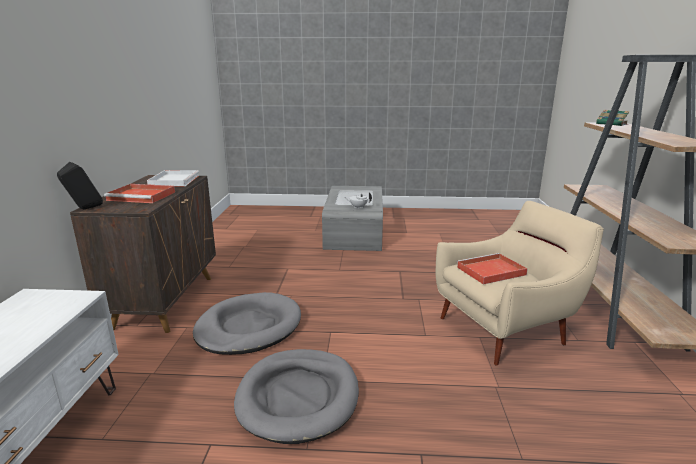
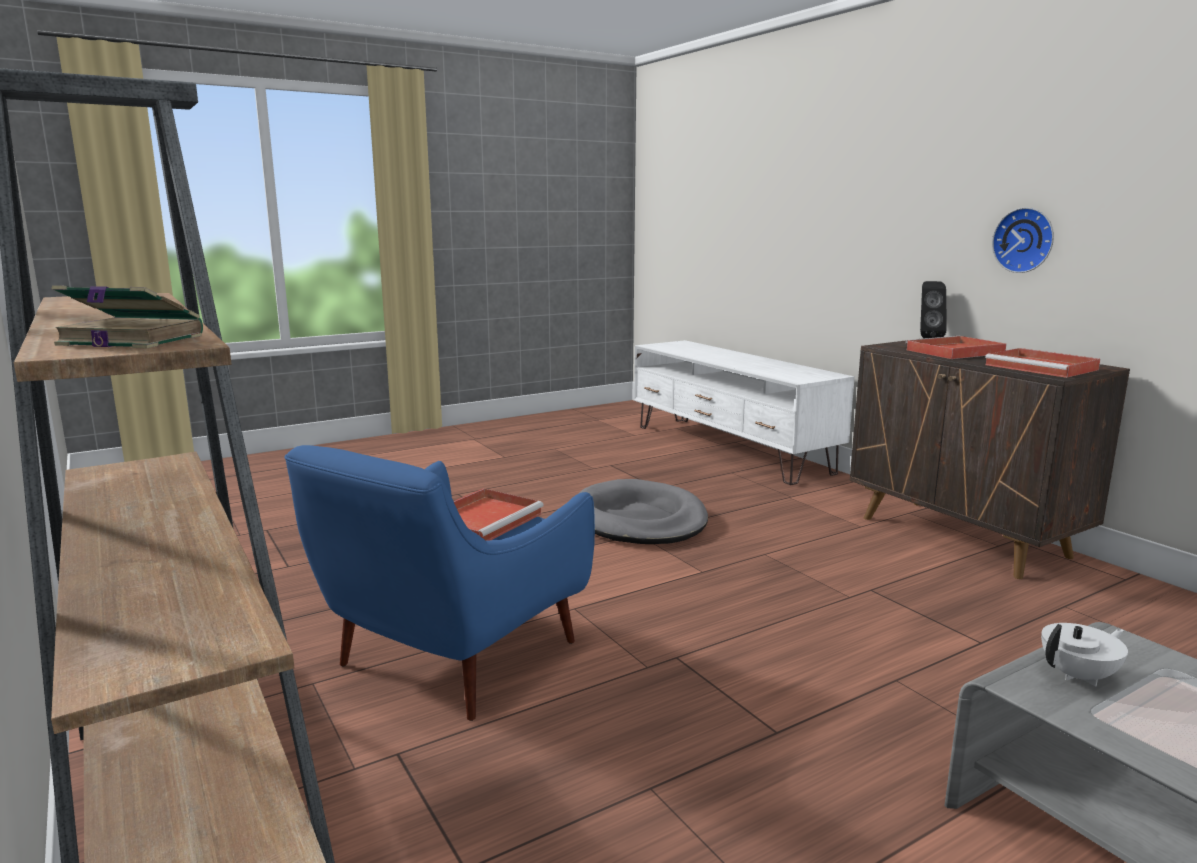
camera: 145 degrees right, 5 degrees down
white tray [147,170,199,187] -> red tray [985,348,1100,378]
grey dog bed [193,292,301,355] -> none
beige armchair [435,201,604,366] -> blue armchair [285,445,595,721]
none -> wall clock [992,207,1054,273]

